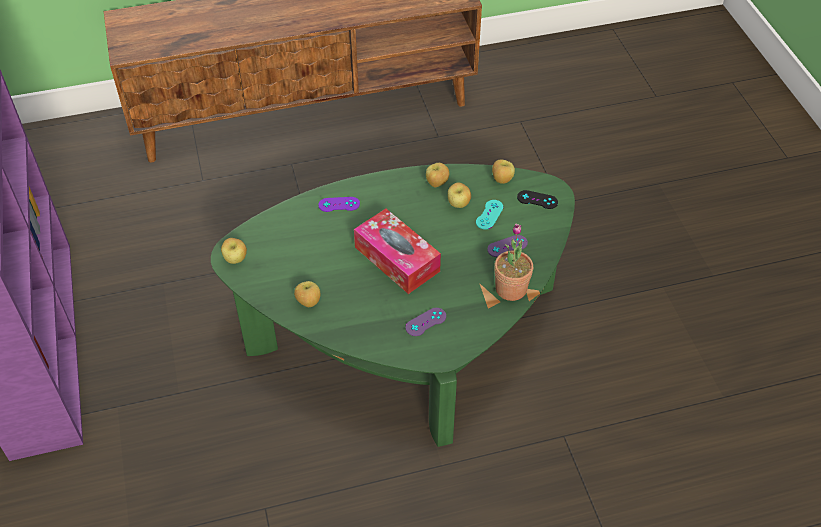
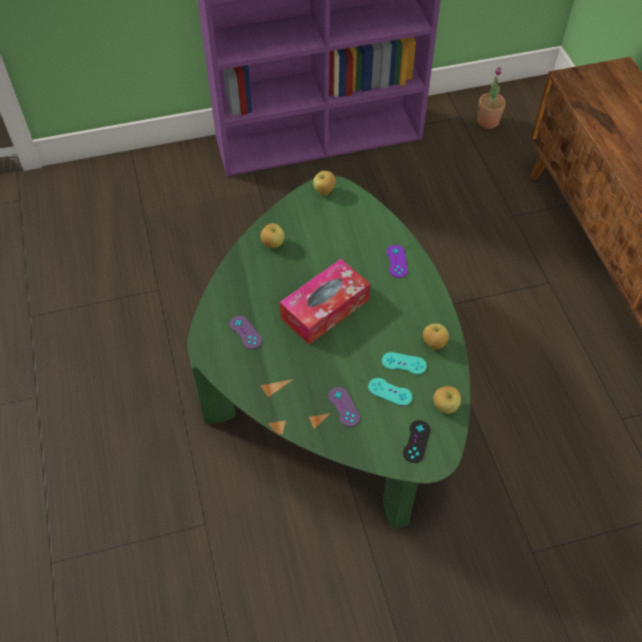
camera: 90 degrees right, 5 degrees up
apple [448,183,471,208] -> turquoise game controller [382,352,427,374]
potted plant [494,224,533,301] -> potted plant moved to [478,67,506,129]

